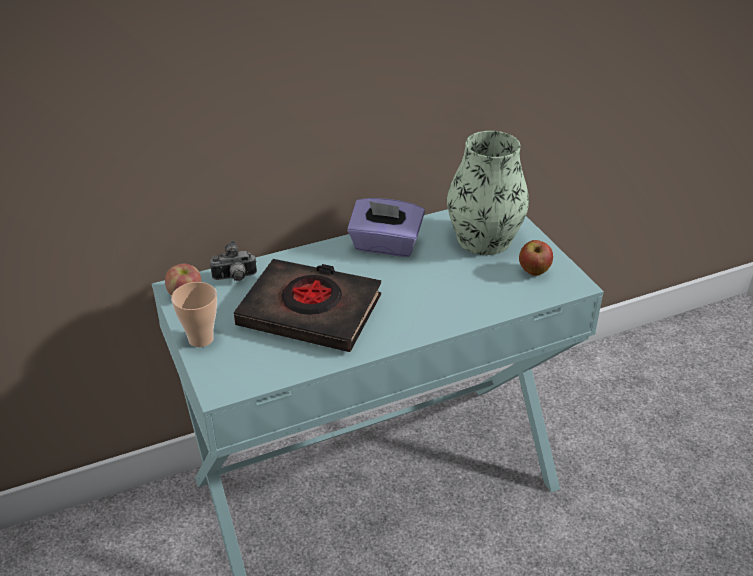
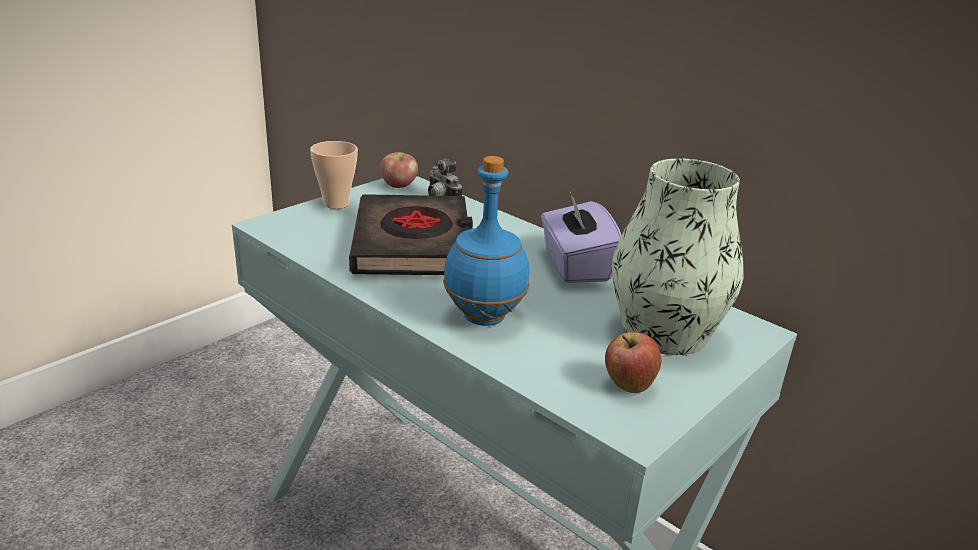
camera: 65 degrees right, 10 degrees down
none -> blue bottle [443,156,529,326]

